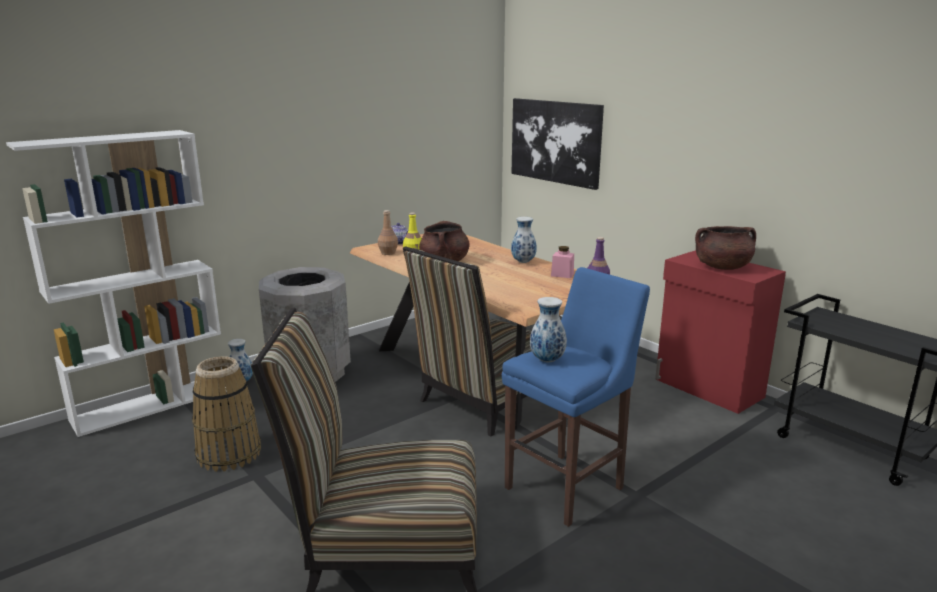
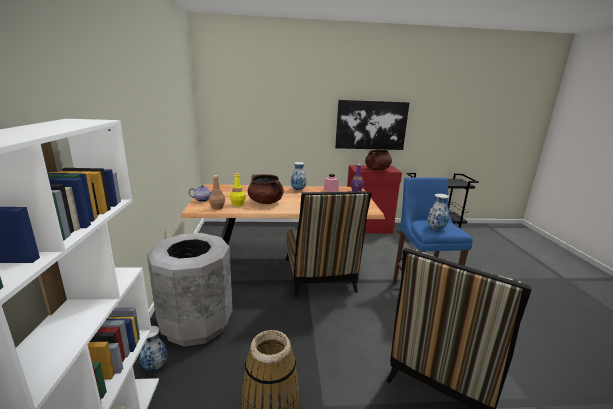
camera: 55 degrees left, 0 degrees up
picture [512,98,604,190] -> picture moved to [335,100,409,150]

